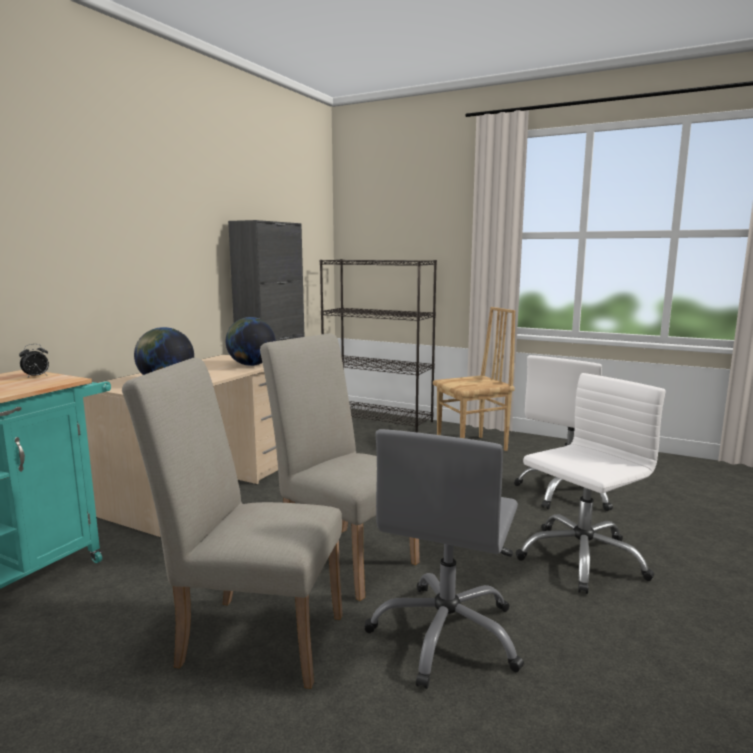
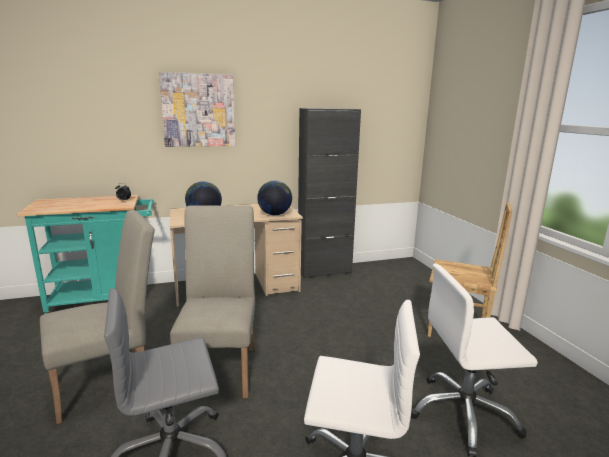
camera: 45 degrees right, 5 degrees up
beige chair [122,358,343,689] -> beige chair turned 90 degrees clockwise [40,210,155,424]
black bookcase [320,259,437,433] -> none
none -> picture [159,72,235,147]

